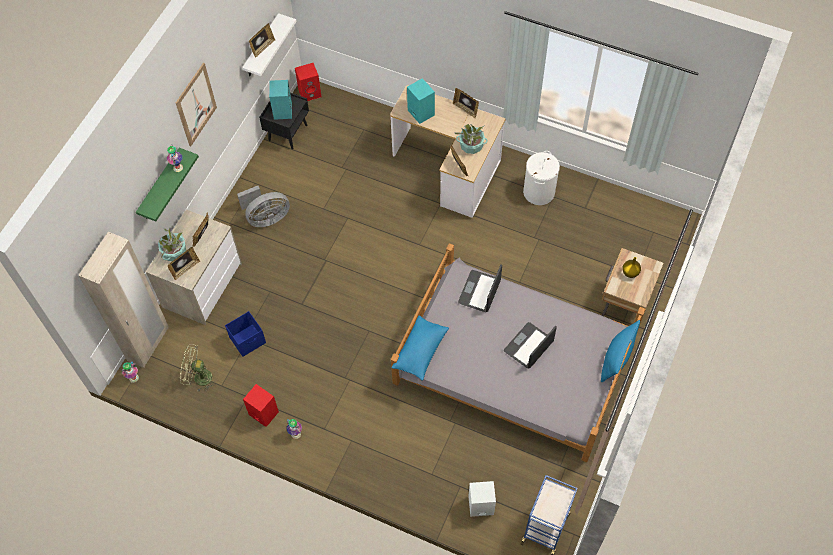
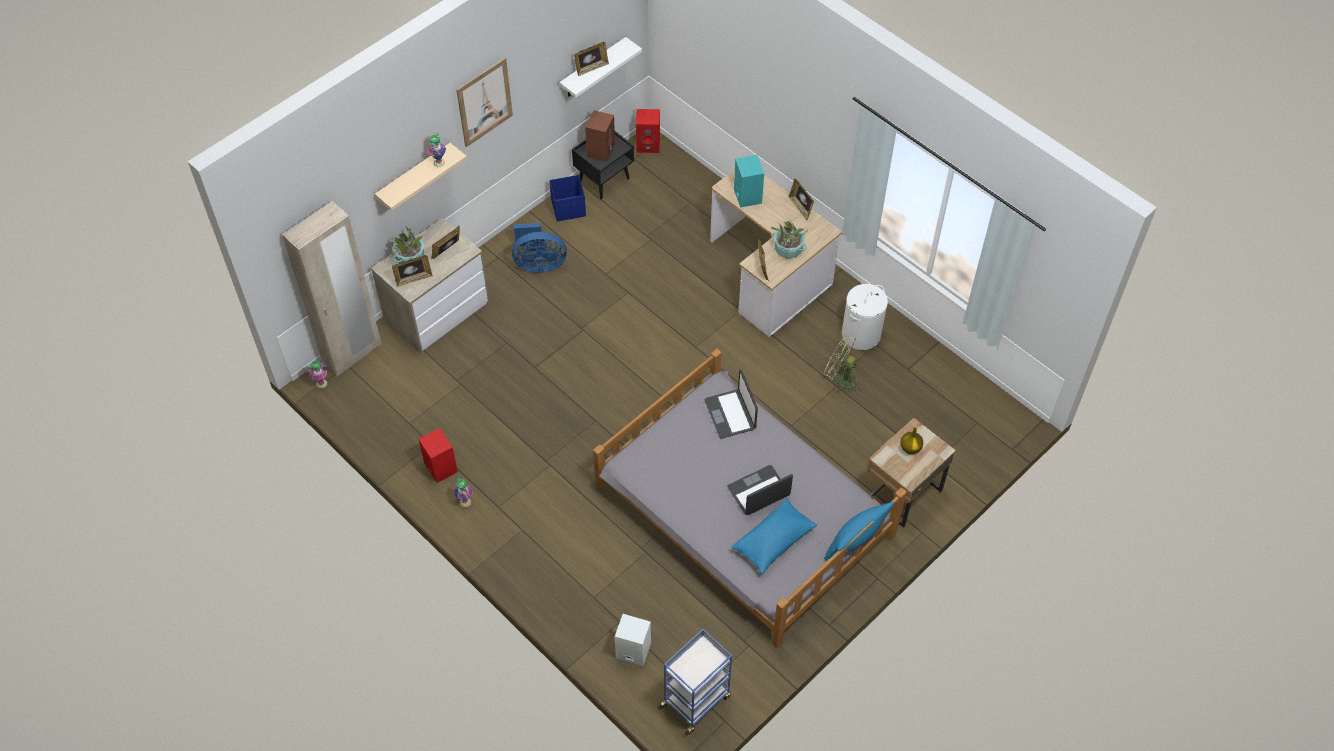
camera: 20 degrees right, 5 degrees down
green shelf [136,148,199,222] -> beige shelf [375,143,467,211]
green fan [180,344,216,391] -> green fan moved to [824,336,859,395]
blue storage box [225,311,266,357] -> blue storage box moved to [549,175,586,222]
grey fan [237,186,290,227] -> blue fan [512,223,567,272]
turquoise speaker [269,80,292,120] -> brown speaker [585,110,615,162]
blue pillow [392,316,449,381] -> blue pillow moved to [732,499,817,574]
laptop [458,264,502,312] -> laptop turned 60 degrees counterclockwise [705,370,758,439]

